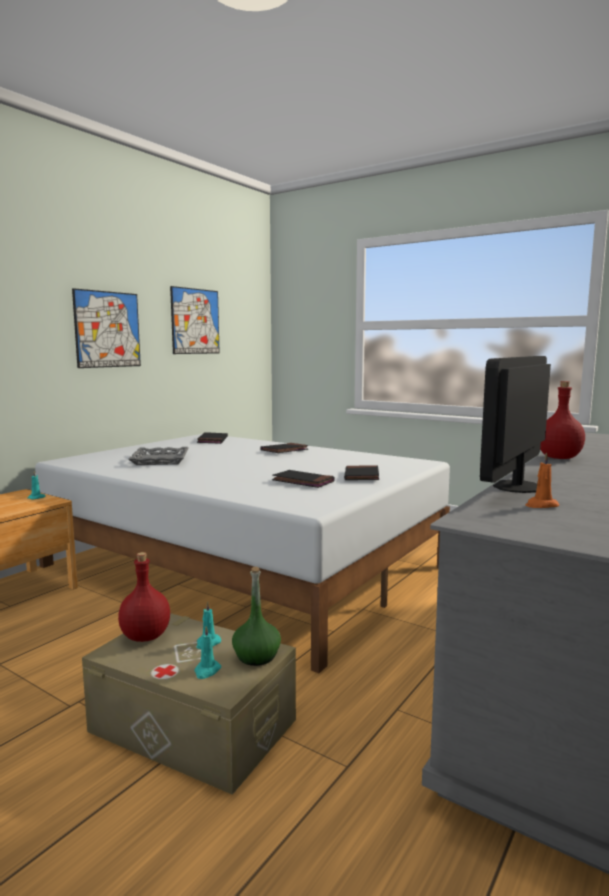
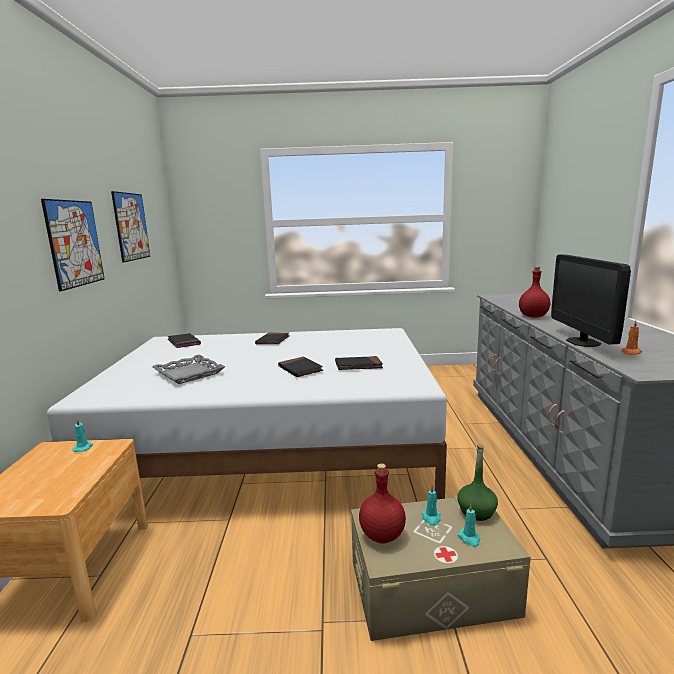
camera: 35 degrees left, 5 degrees up
black book [344,465,379,480] -> black book moved to [278,357,323,377]

